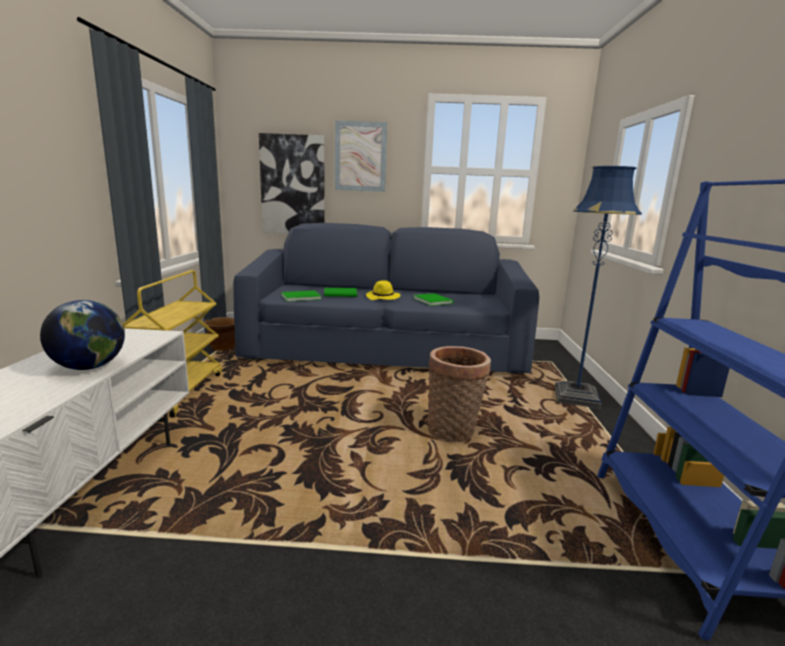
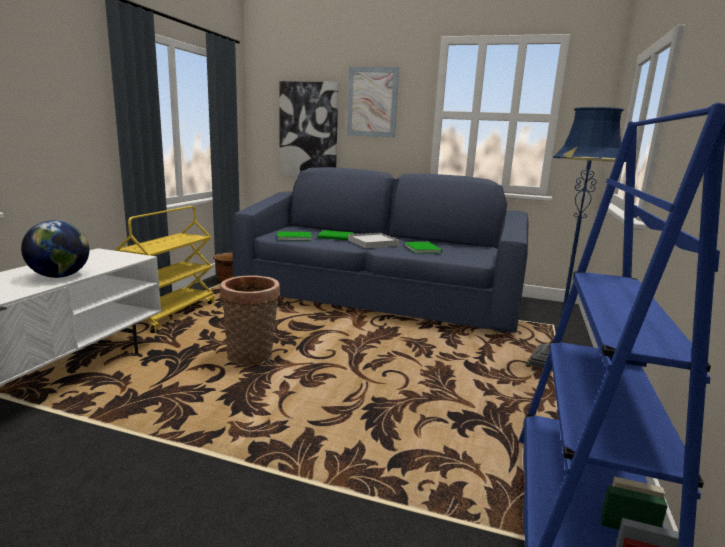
camera: 15 degrees right, 0 degrees up
yellow hat [366,281,401,300] -> white tray [348,233,400,248]
basket [428,346,491,443] -> basket moved to [220,275,280,366]

